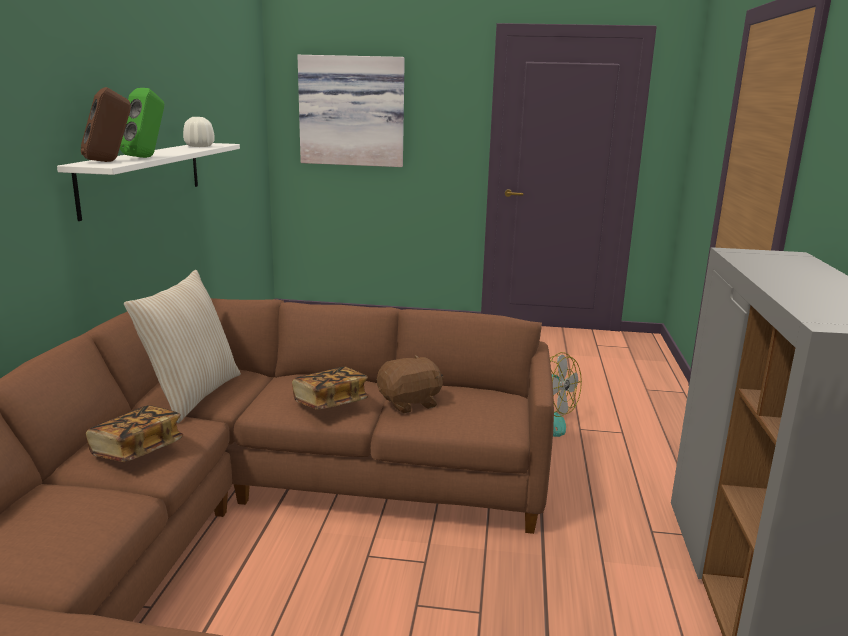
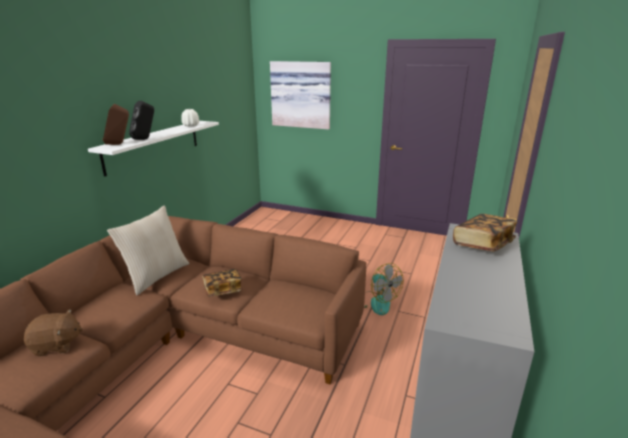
camera: 15 degrees right, 5 degrees up
book [86,405,183,462] -> book moved to [453,214,517,251]
green speaker [120,88,164,158] -> black speaker [129,101,154,140]
brown plush toy [377,355,444,413] -> brown plush toy moved to [24,309,83,356]

